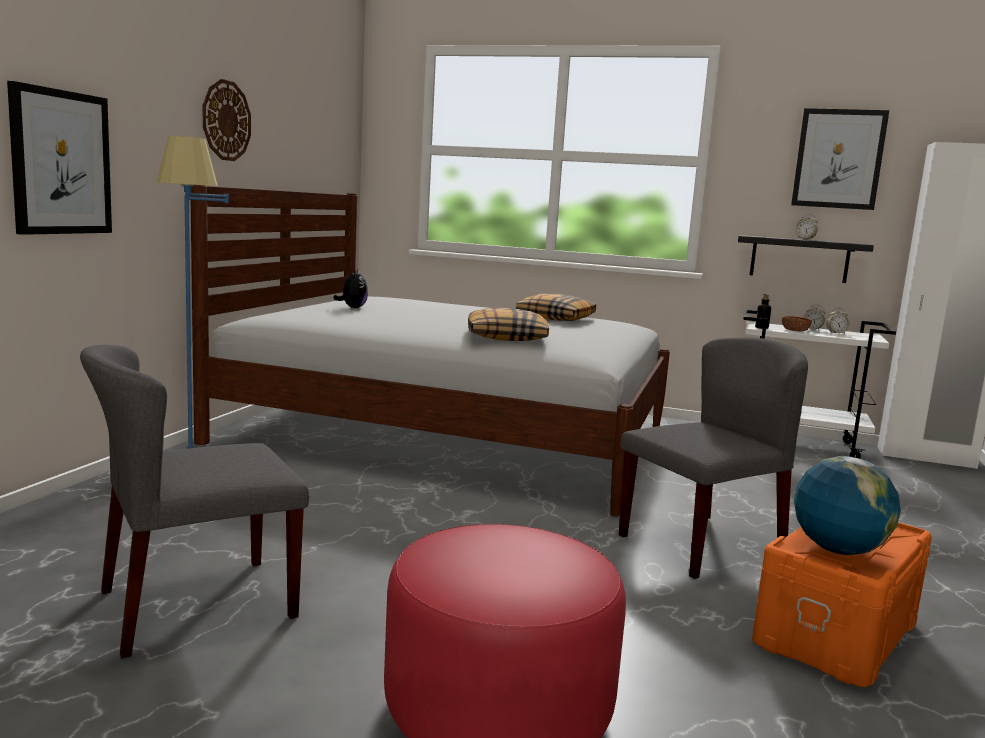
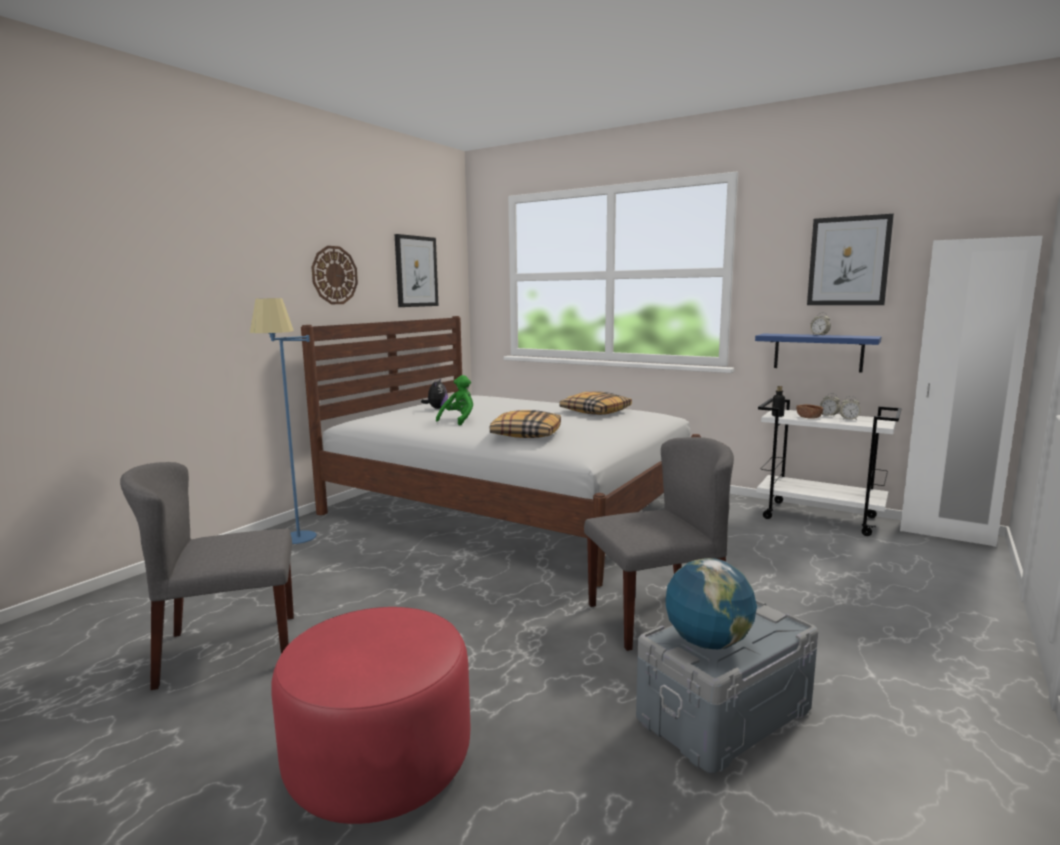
camera: 15 degrees right, 0 degrees up
picture [7,81,112,235] -> picture moved to [395,234,438,307]
black shelf [738,235,874,283] -> blue shelf [755,333,881,373]
orange storage box [752,522,932,687] -> grey storage box [636,599,818,774]
none -> green plush toy [436,375,473,425]

